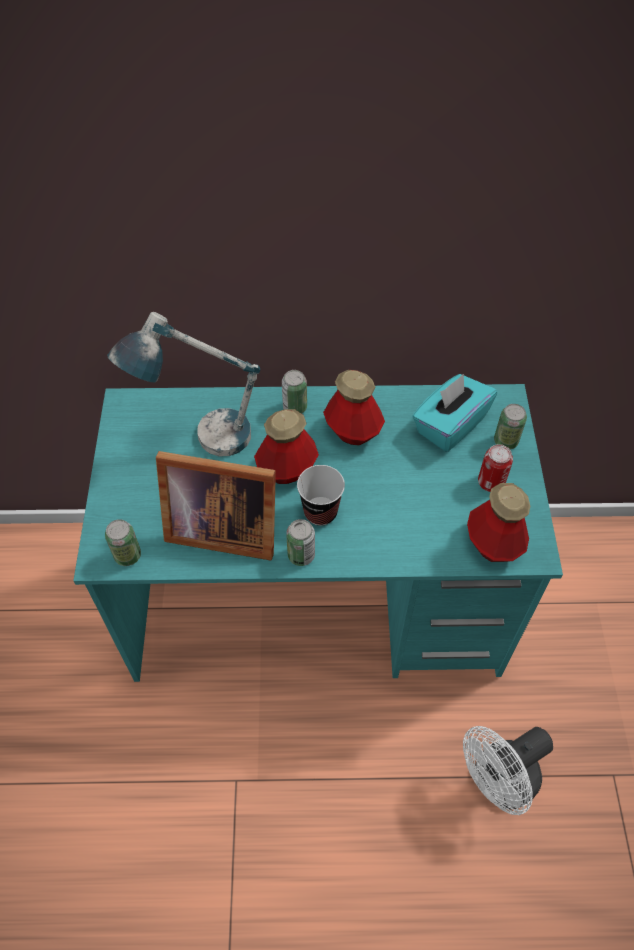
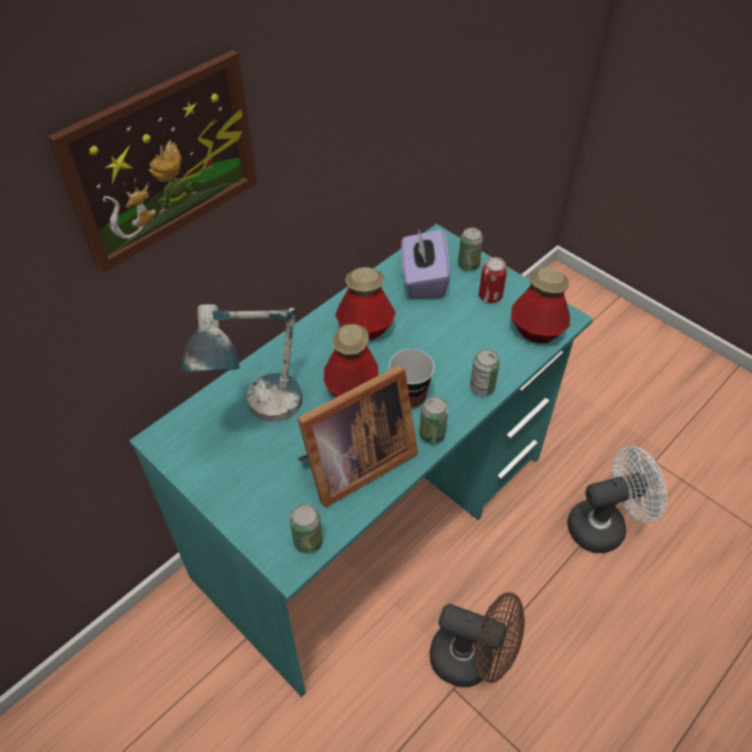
camera: 45 degrees left, 5 degrees down
can [282,370,307,414] -> can moved to [470,349,500,396]
turquoise tissue box [412,374,497,452] -> purple tissue box [401,229,450,299]
white fan [463,726,553,815] -> white fan turned 120 degrees counterclockwise [568,446,667,553]
none -> picture [47,50,257,274]
none -> brown fan [430,592,525,687]

